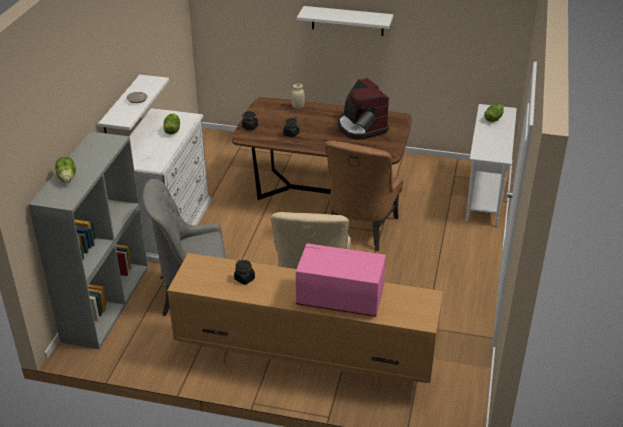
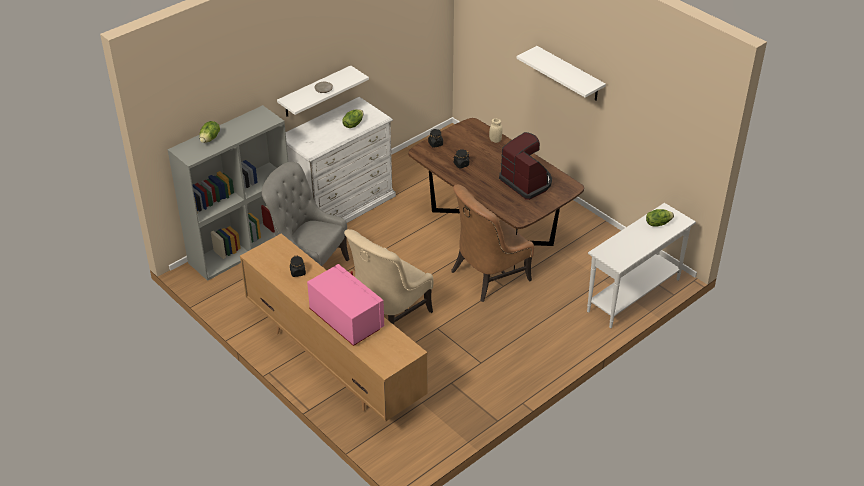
camera: 35 degrees right, 5 degrees up
coffee machine [338,78,389,139] -> coffee machine turned 135 degrees clockwise [499,132,552,200]

